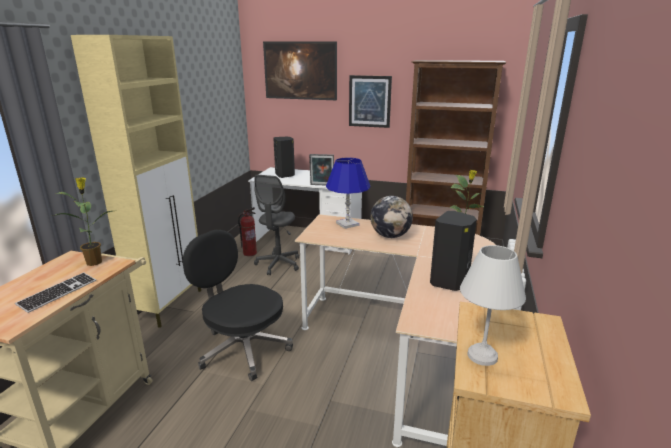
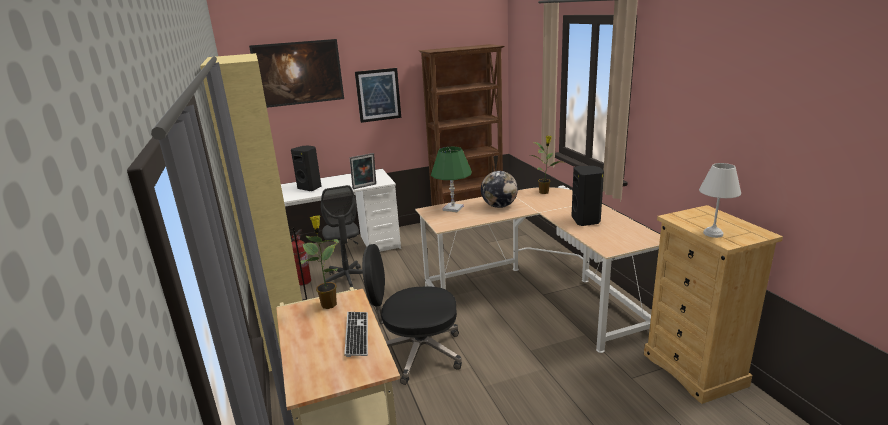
camera: 35 degrees left, 0 degrees up
blue table lamp [326,157,370,229] -> green table lamp [431,147,472,212]

